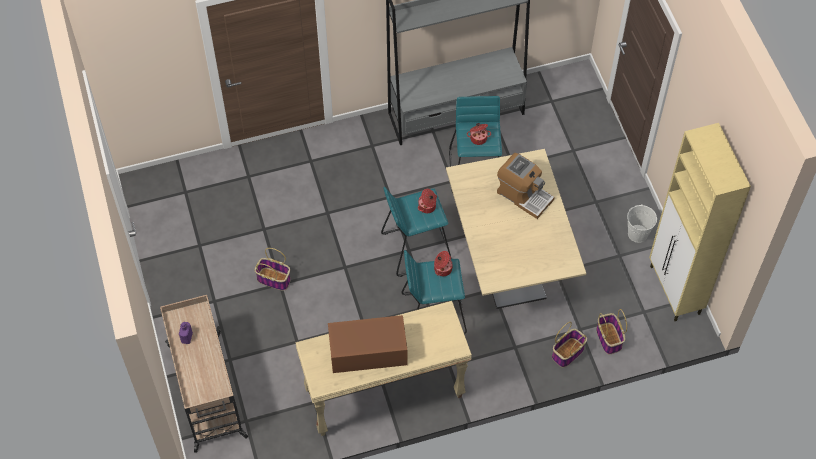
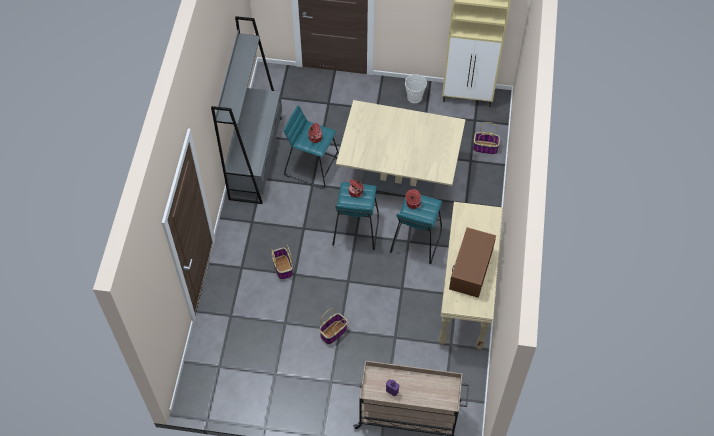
camera: 65 degrees left, 0 degrees up
coffee machine [497,153,555,219] -> none
basket [552,322,587,367] -> basket moved to [271,245,293,280]

